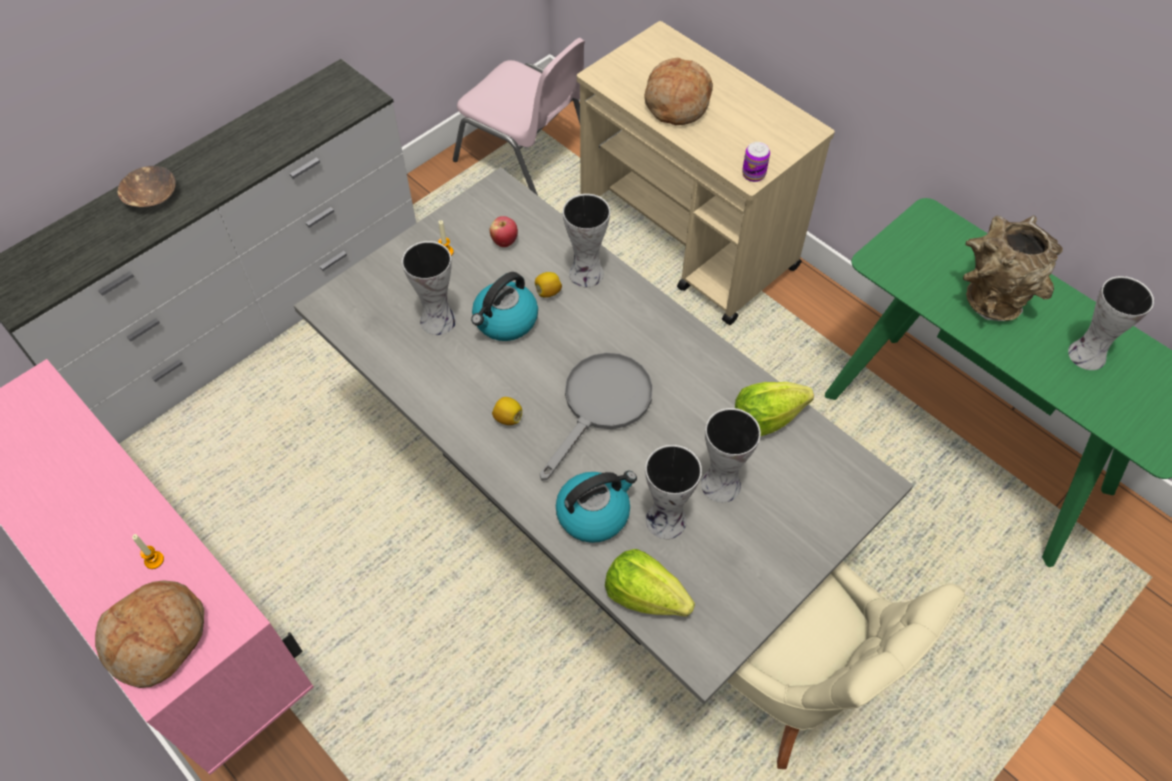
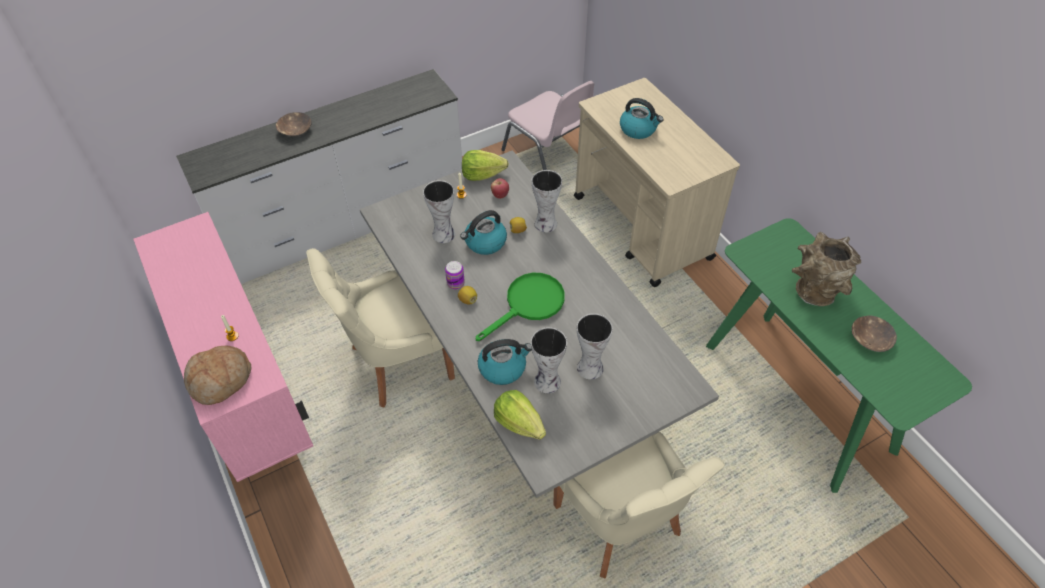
camera: 15 degrees right, 5 degrees down
grey frying pan [540,353,653,481] -> green frying pan [476,273,565,341]
bread [644,58,713,125] -> kettle [620,98,664,139]
lettuce [735,382,814,436] -> lettuce moved to [462,150,509,181]
can [742,142,770,182] -> can moved to [445,261,465,289]
vase [1068,276,1154,370] -> brown bowl [852,316,897,352]
none -> beige chair [306,248,455,408]

